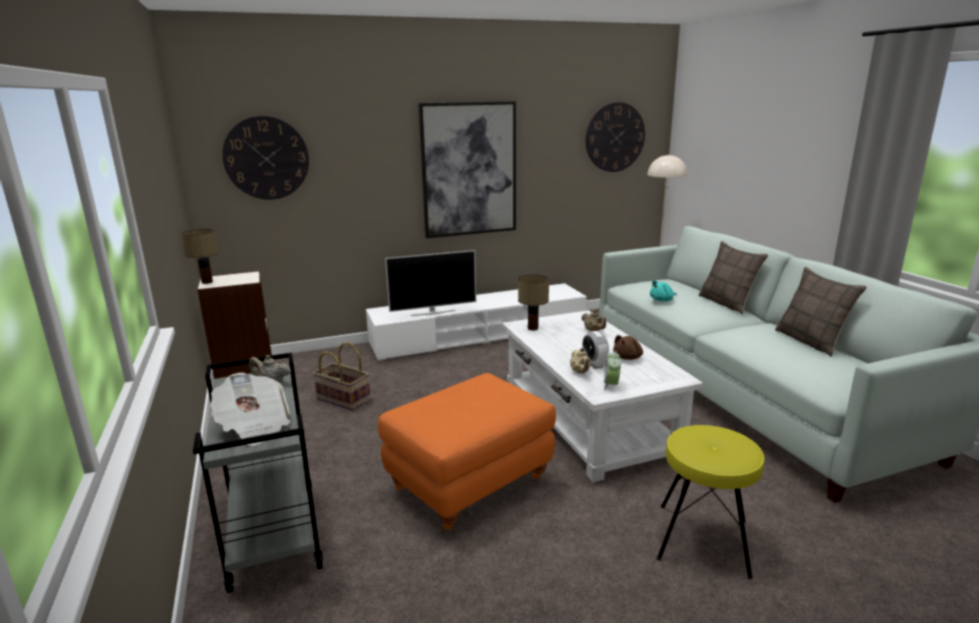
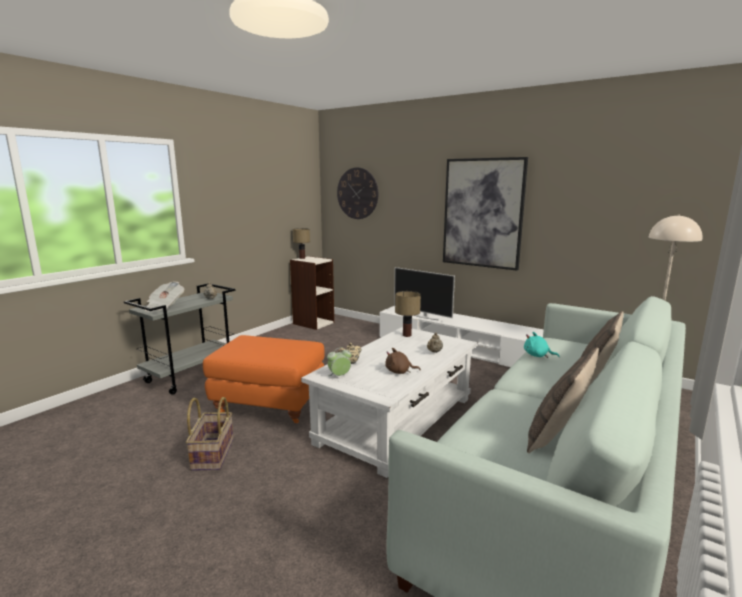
camera: 55 degrees right, 5 degrees down
basket [313,342,371,411] -> basket moved to [186,397,234,471]
alarm clock [582,331,609,369] -> none
wall clock [586,102,645,172] -> none
yellow stool [657,425,764,579] -> none

